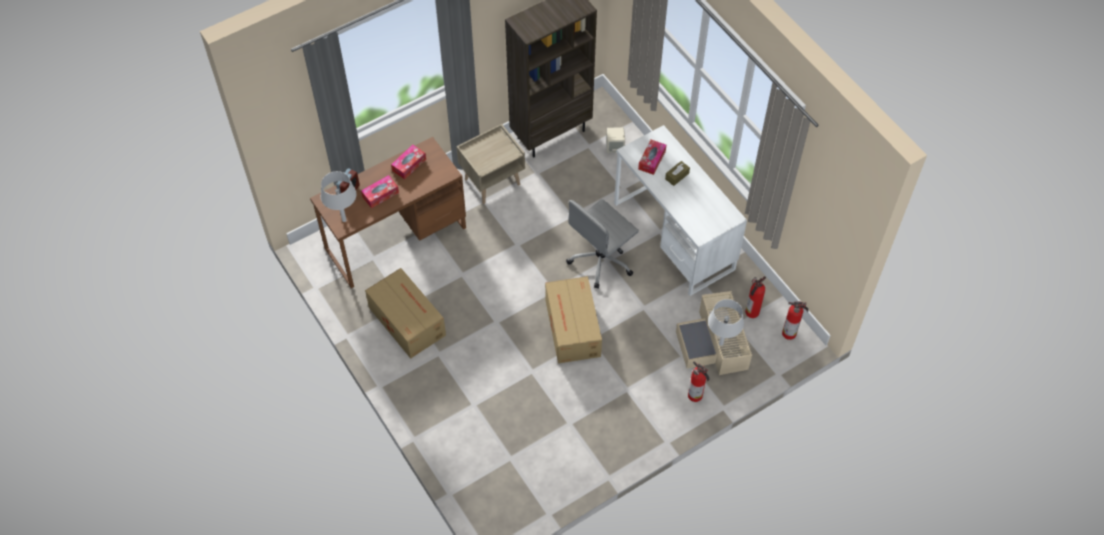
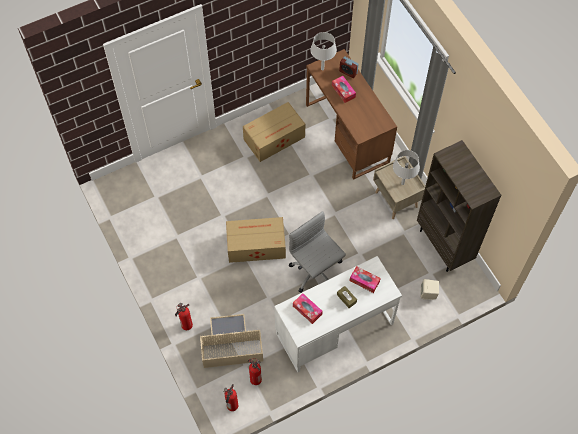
camera: 95 degrees right, 5 degrees up
tissue box [391,145,426,180] -> tissue box moved to [293,293,323,324]
grey table lamp [708,299,744,346] -> grey table lamp moved to [393,150,420,185]

